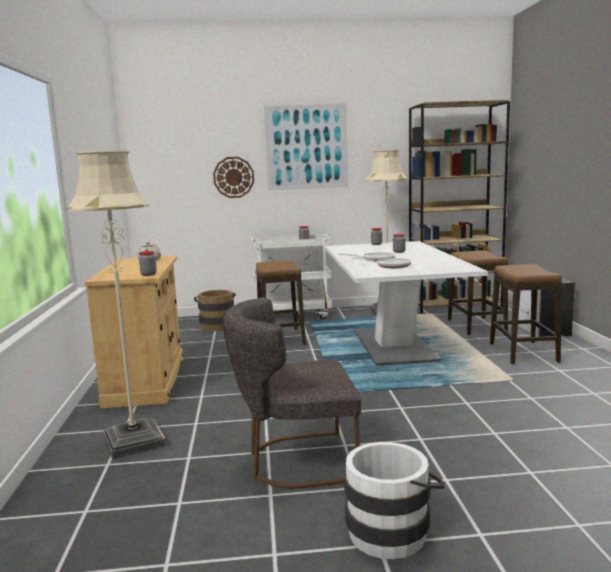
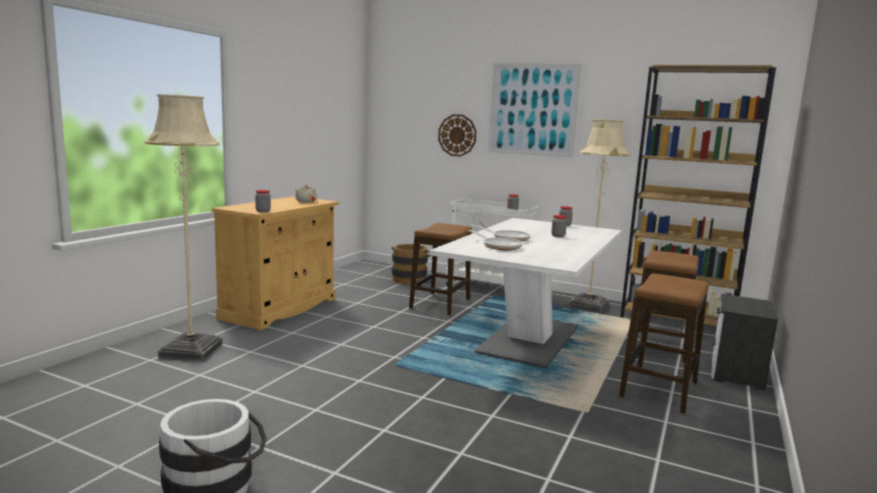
camera: 30 degrees right, 0 degrees up
grey chair [222,297,361,489] -> none

